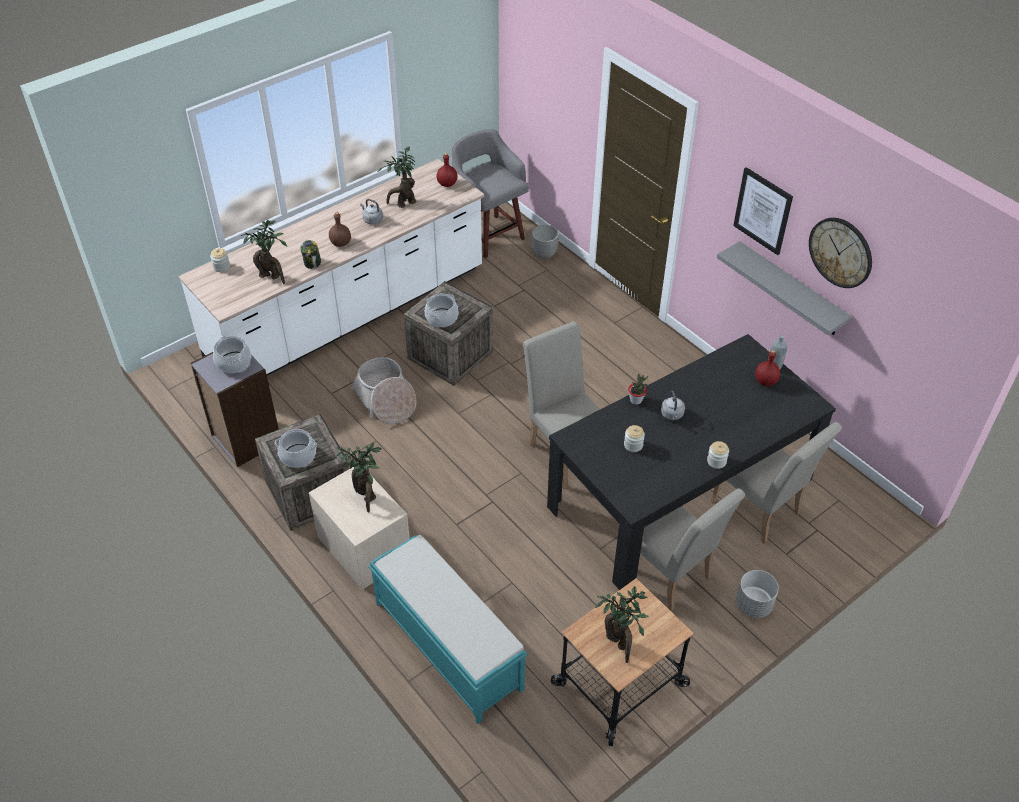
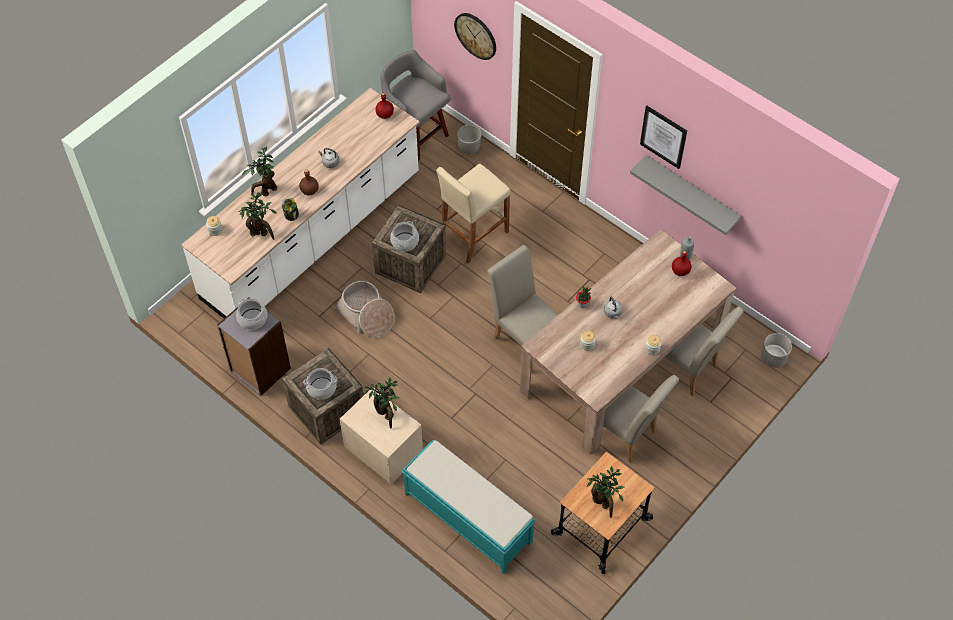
camera: 10 degrees left, 10 degrees up
potted plant [378,146,416,208] -> potted plant moved to [242,146,278,197]
black dining table [547,334,836,590] -> beige dining table [520,229,737,454]
grey planter [736,570,779,618] -> grey planter moved to [761,333,792,368]
wall clock [809,218,872,288] -> wall clock moved to [454,13,496,60]
none -> beige stool [436,164,510,263]

